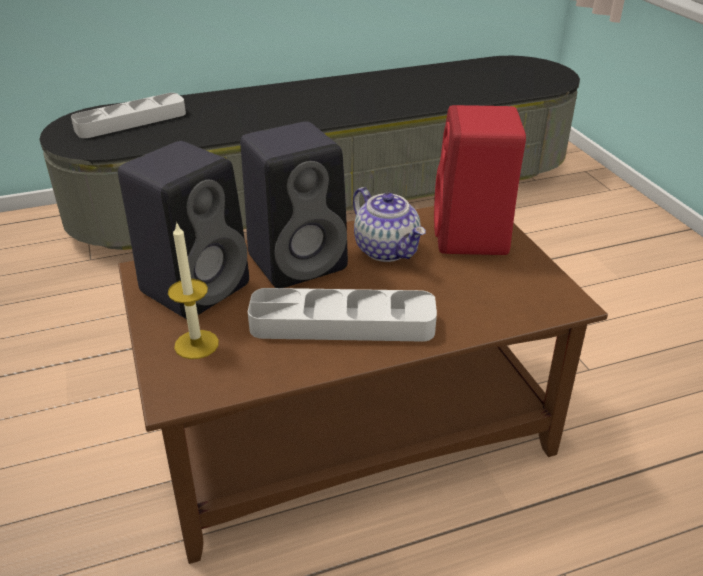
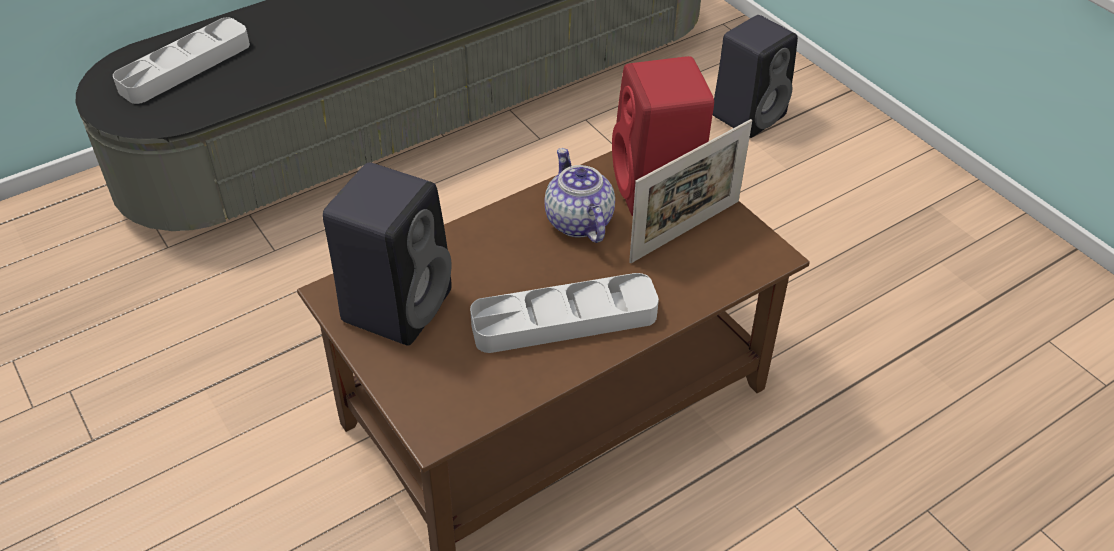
camera: 15 degrees left, 10 degrees up
candle [168,221,219,359] -> none
black speaker [240,122,348,288] -> black speaker moved to [713,15,798,138]
teapot [353,187,426,262] -> teapot turned 150 degrees counterclockwise [544,148,615,243]
none -> picture frame [629,119,752,263]

